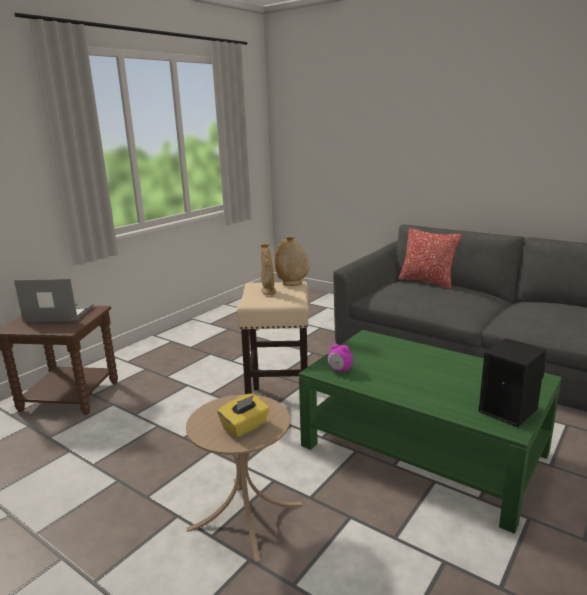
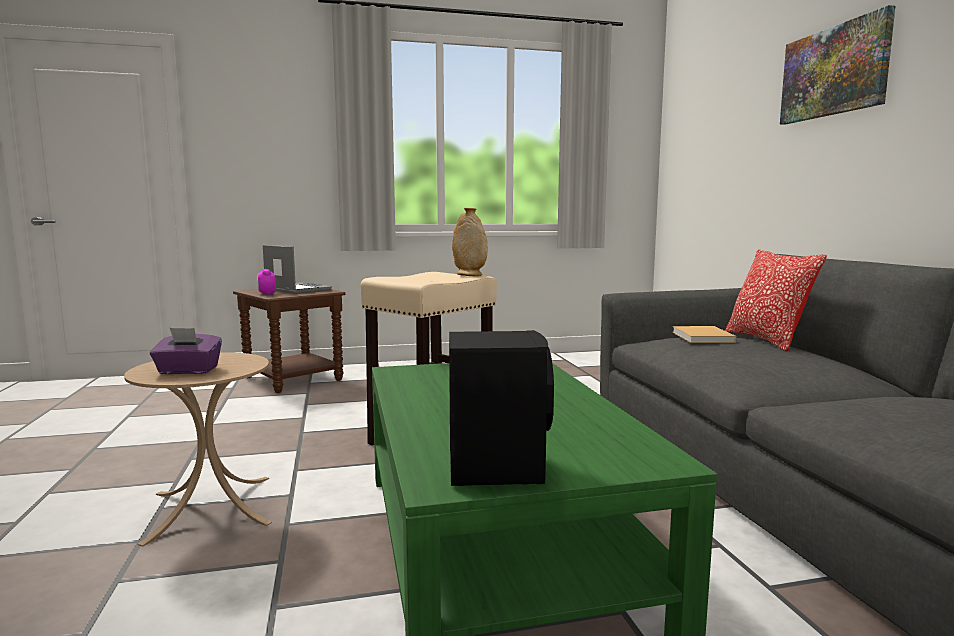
camera: 40 degrees right, 10 degrees down
yellow tissue box [217,393,269,438] -> purple tissue box [150,328,222,374]
beige vase [260,243,277,295] -> none
alarm clock [328,344,353,372] -> alarm clock moved to [257,269,276,295]
none -> beige book [672,326,736,343]
none -> picture [780,5,895,125]

